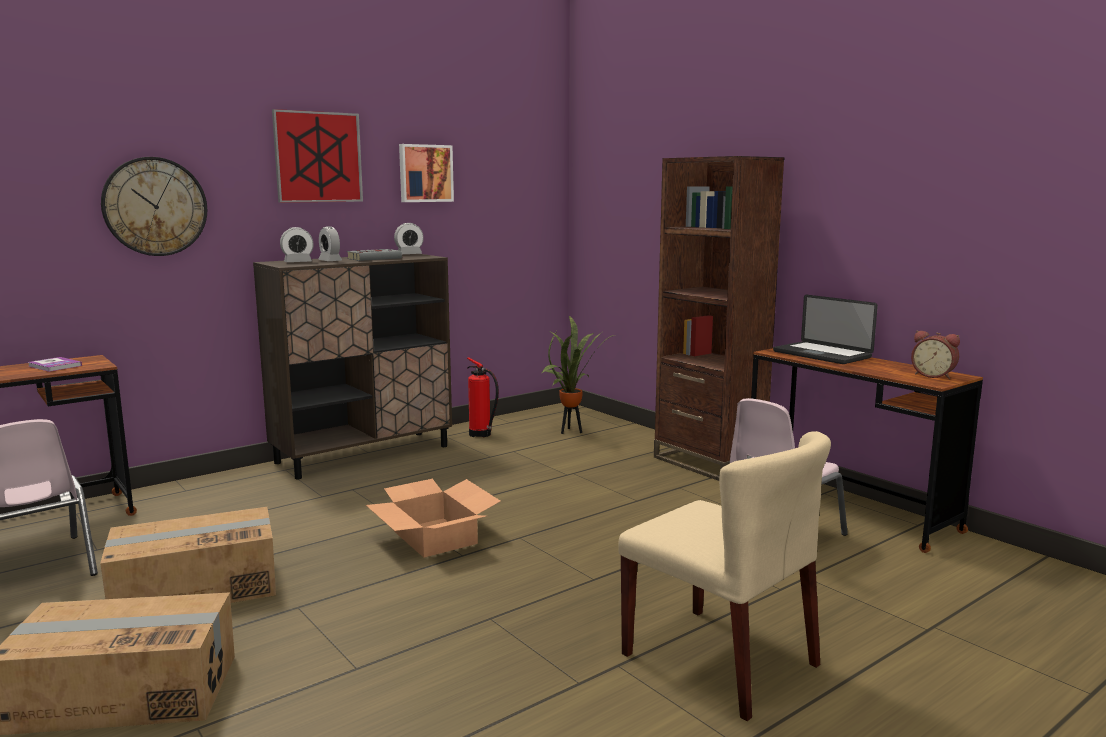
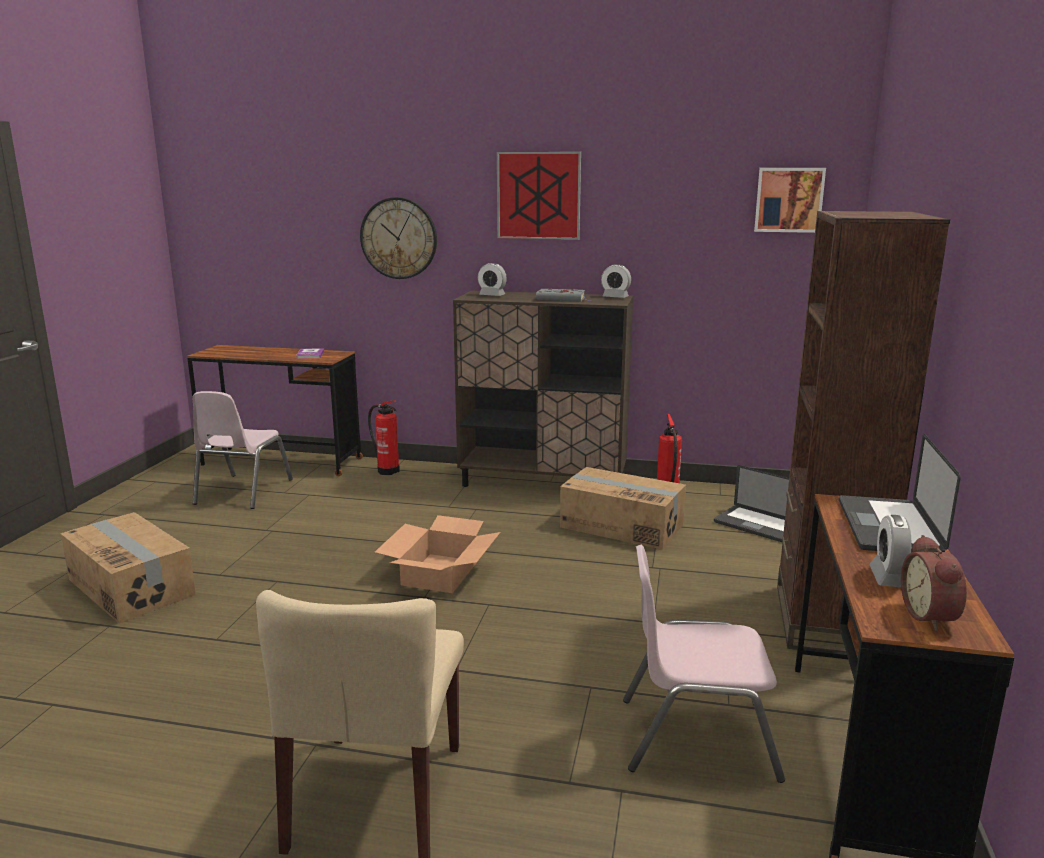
camera: 50 degrees right, 5 degrees up
cardboard box [100,507,276,603] -> cardboard box moved to [560,467,686,550]
alarm clock [318,226,342,261] -> alarm clock moved to [869,515,912,587]
picture [399,144,454,202] -> picture moved to [754,168,826,233]
potted plant [541,316,614,434] -> laptop [714,465,789,542]
none -> fire extinguisher [368,400,400,475]

